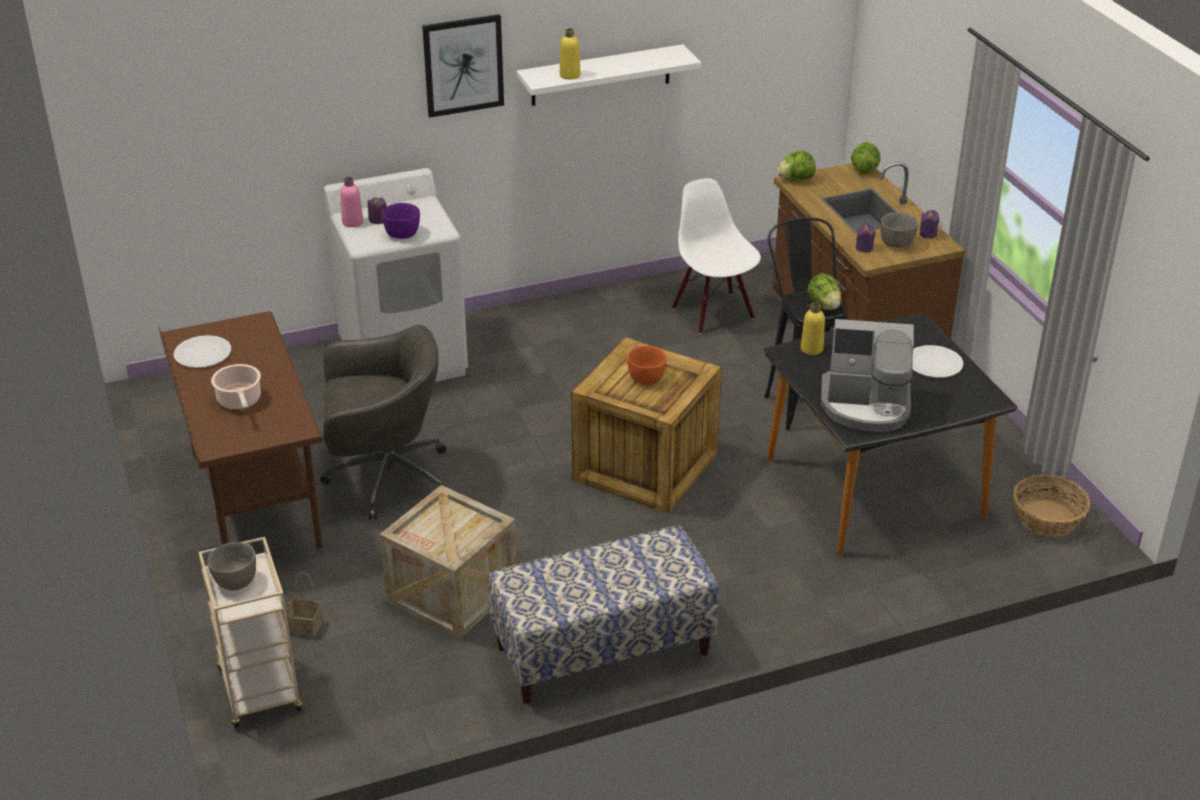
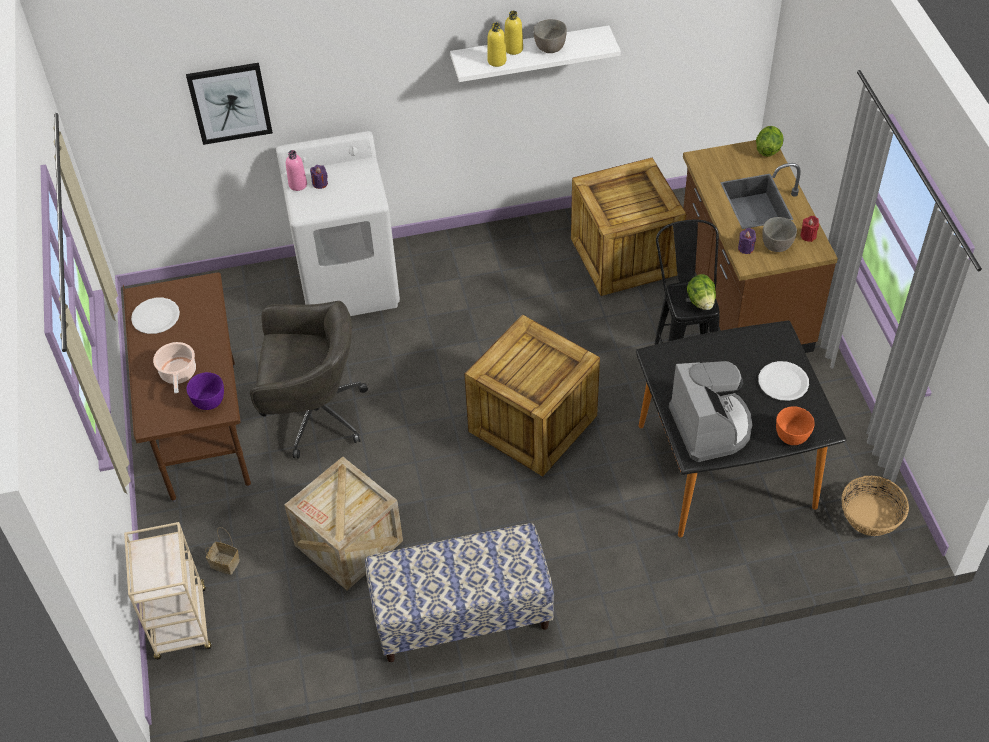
camera: 10 degrees right, 15 degrees up
grey bowl [208,542,256,590] -> grey bowl moved to [533,19,567,53]
purple bowl [382,203,420,239] -> purple bowl moved to [187,372,224,410]
picture [422,14,504,118] -> picture moved to [186,63,273,145]
orange bowl [627,346,667,385] -> orange bowl moved to [776,406,815,445]
white chair [672,178,761,334] -> crate [571,158,687,296]
lettuce [777,151,816,181] -> none
yellow bottle [801,302,825,355] -> yellow bottle moved to [505,11,523,55]
coffee machine [821,319,914,432] -> coffee machine turned 120 degrees counterclockwise [669,361,752,462]
purple candle [920,210,939,239] -> red candle [800,216,819,242]

